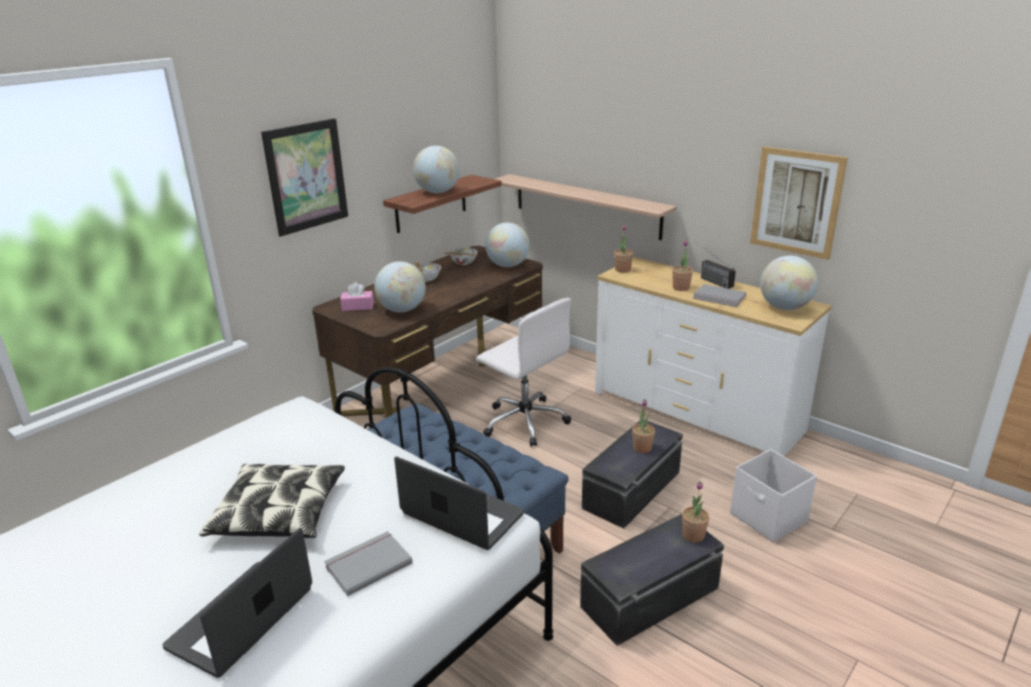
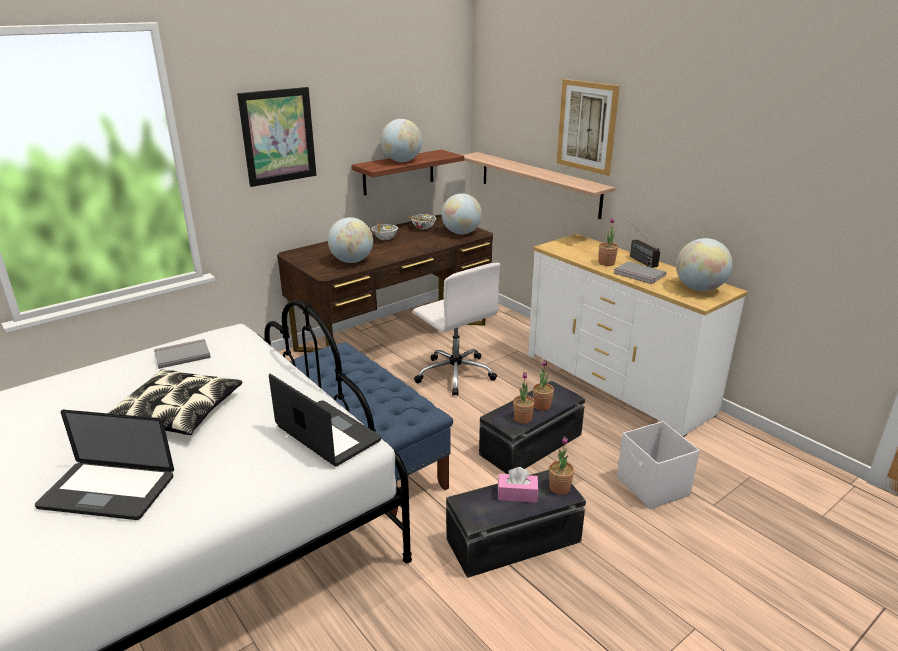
camera: 10 degrees right, 0 degrees up
laptop [162,528,312,678] -> laptop turned 120 degrees counterclockwise [35,410,174,520]
grey book [324,531,413,596] -> grey book moved to [154,339,211,369]
pink tissue box [340,282,374,311] -> pink tissue box moved to [498,467,538,503]
potted plant [614,225,633,273] -> potted plant moved to [513,372,535,424]
picture [750,147,848,260] -> picture moved to [557,79,620,176]

